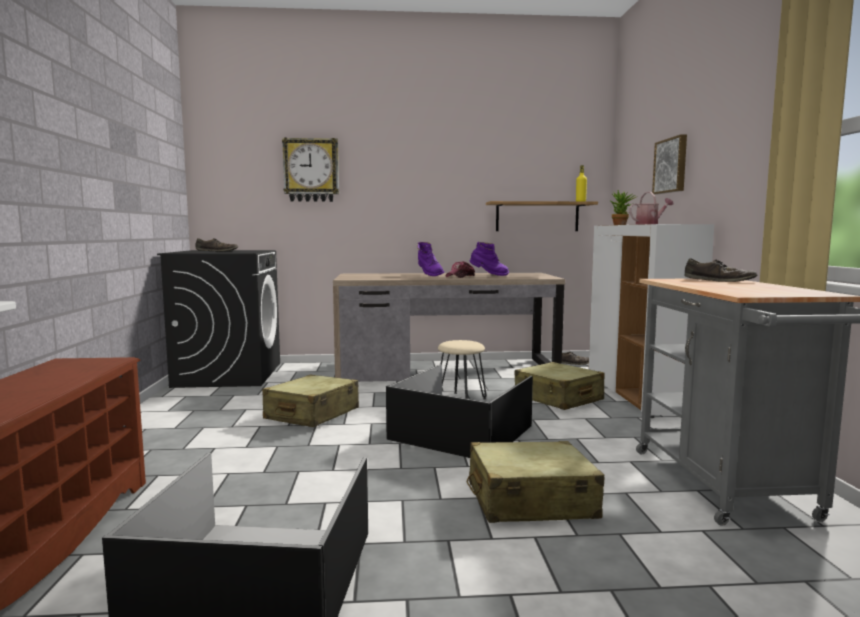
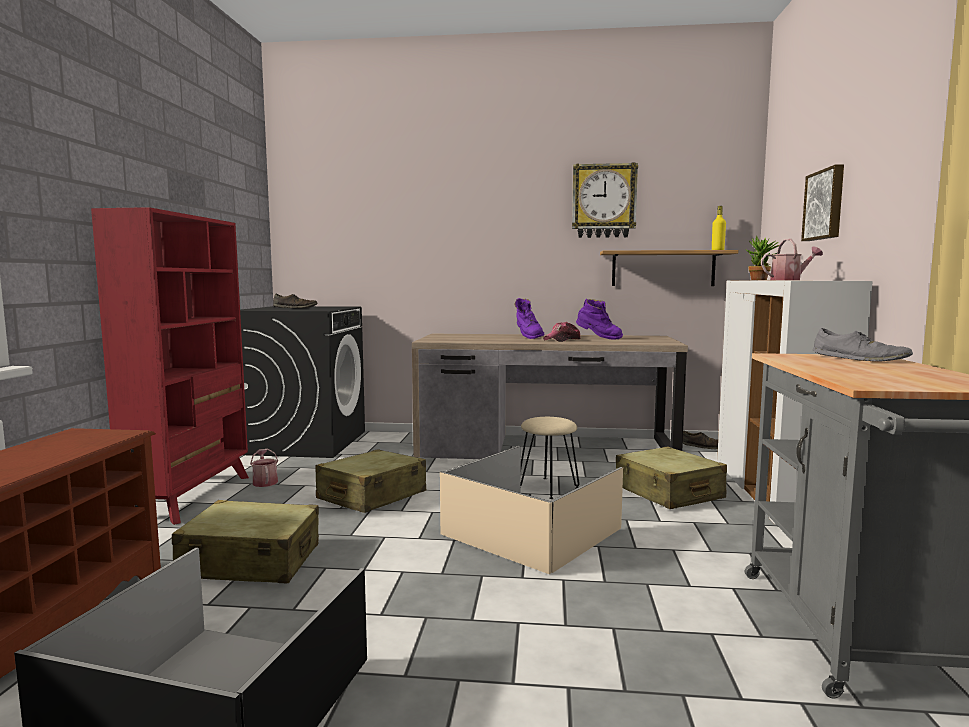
camera: 10 degrees right, 0 degrees up
wall clock [282,137,339,202] -> wall clock moved to [572,162,638,238]
black storage box [386,364,533,458] -> beige storage box [440,446,623,574]
beige suitcase [467,441,604,523] -> beige suitcase moved to [172,500,319,583]
brown shoe [684,258,757,282] -> grey shoe [813,328,913,362]
none -> red bookcase [91,207,249,525]
none -> watering can [250,449,278,487]

